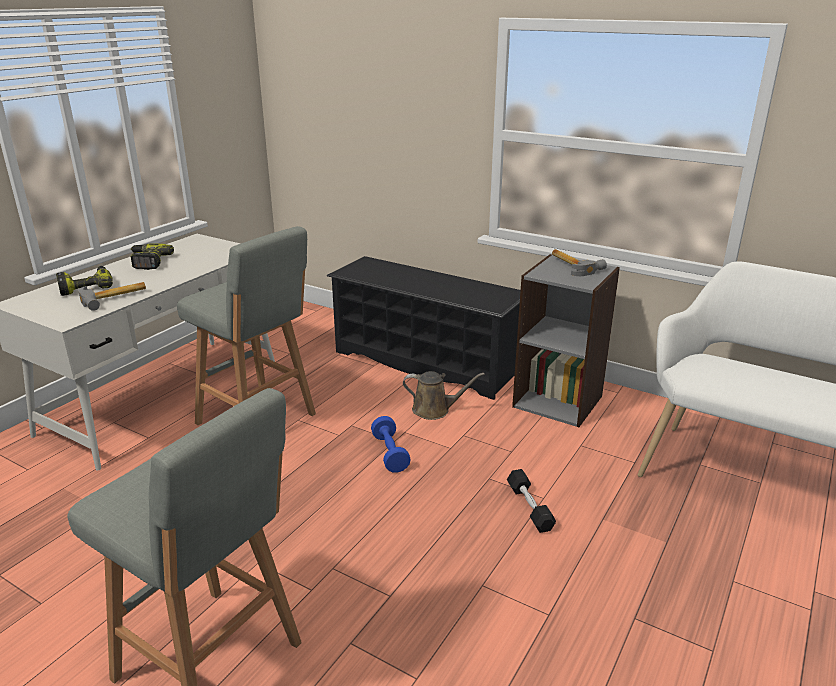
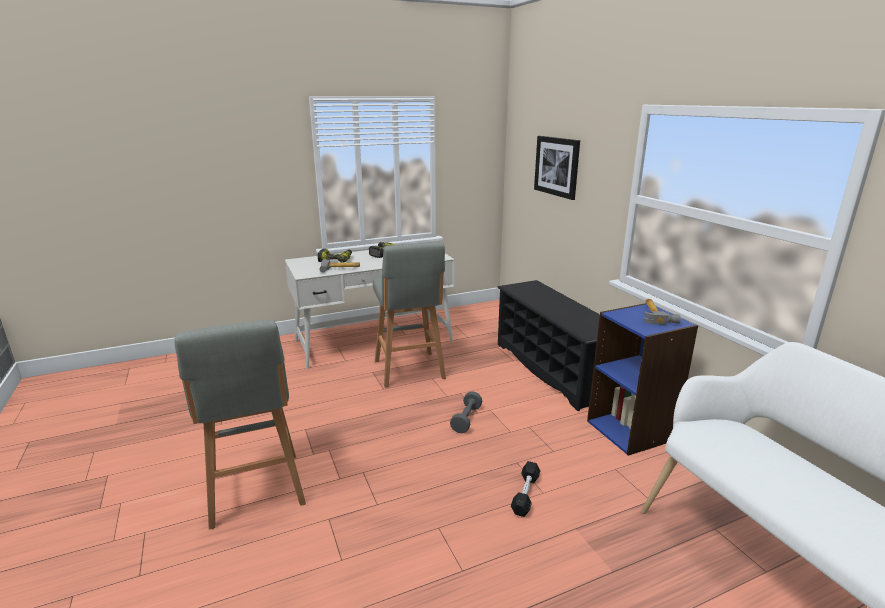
camera: 35 degrees right, 5 degrees down
blue dumbbell [371,416,411,473] -> grey dumbbell [450,391,482,433]
brown watering can [403,371,485,420] -> none
grey bookcase [512,254,620,427] -> blue bookcase [587,303,698,456]
none -> picture [534,136,580,200]

